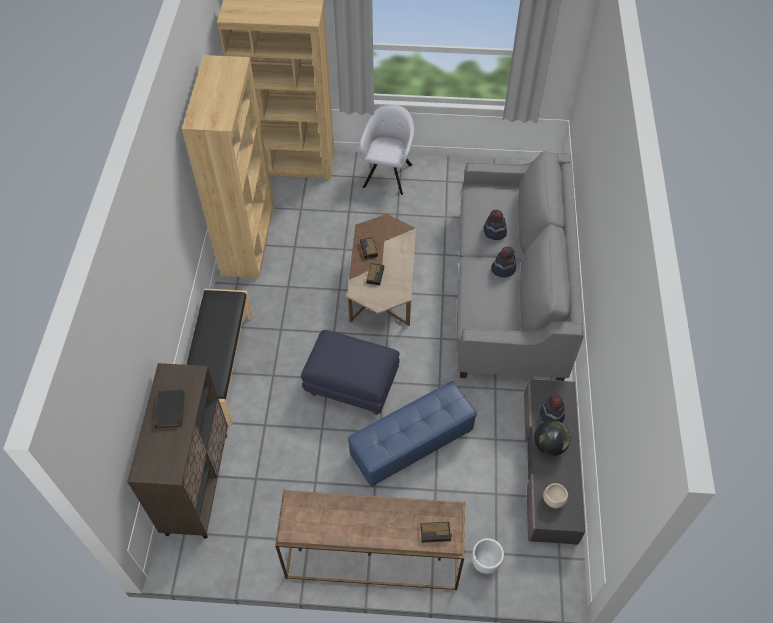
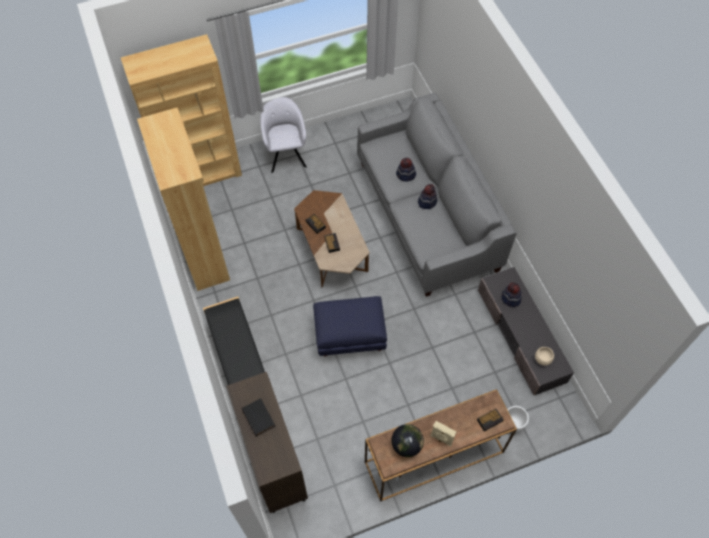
camera: 25 degrees left, 5 degrees up
blue ottoman [348,381,477,487] -> none
globe [534,420,570,456] -> globe moved to [392,424,424,457]
none -> beige speaker [431,421,456,446]

